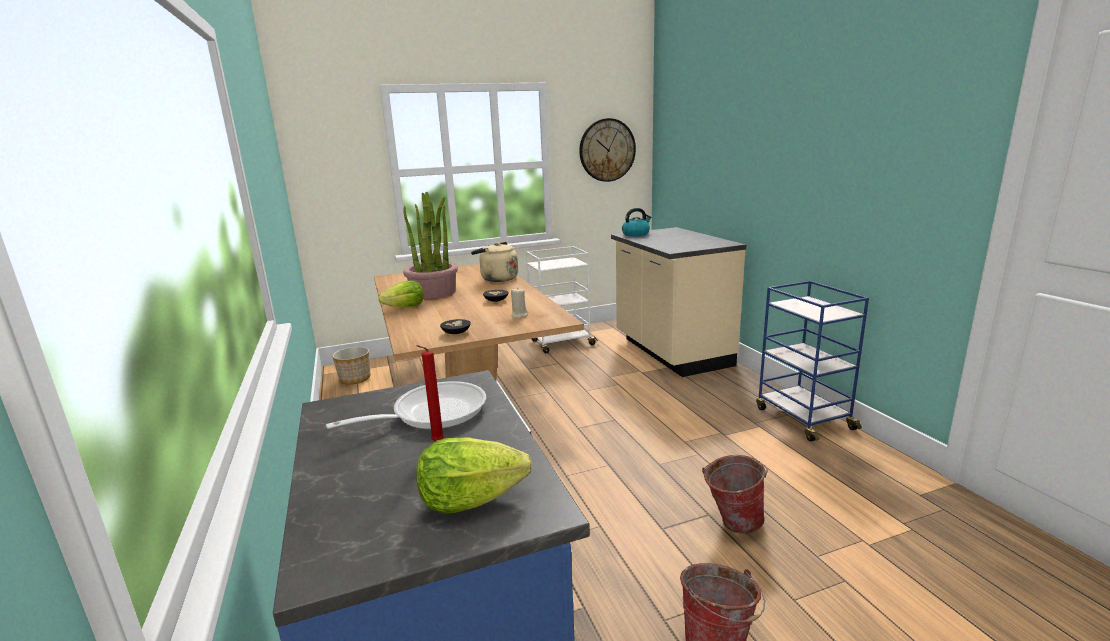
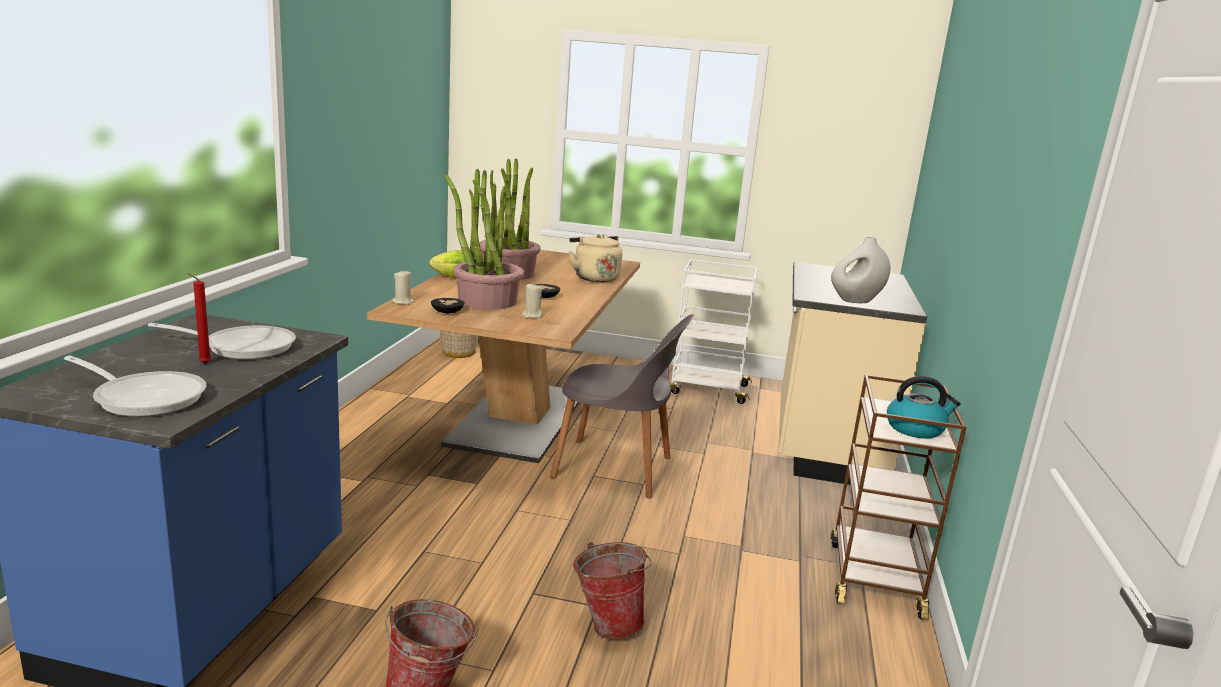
camera: 30 degrees right, 0 degrees up
lettuce [416,438,532,514] -> frying pan [64,356,207,417]
wall clock [579,118,636,182] -> none
kettle [622,208,651,237] -> kettle moved to [887,376,961,439]
blue cart [756,281,869,441] -> brown cart [831,374,967,620]
none -> beige candle [392,271,415,305]
none -> potted plant [444,168,524,310]
none -> grey chair [550,314,694,498]
none -> white vase [831,237,890,304]

